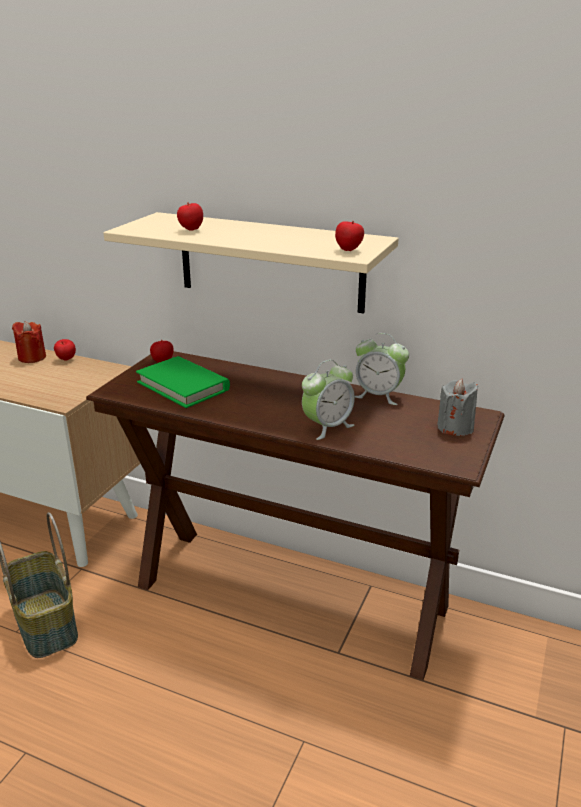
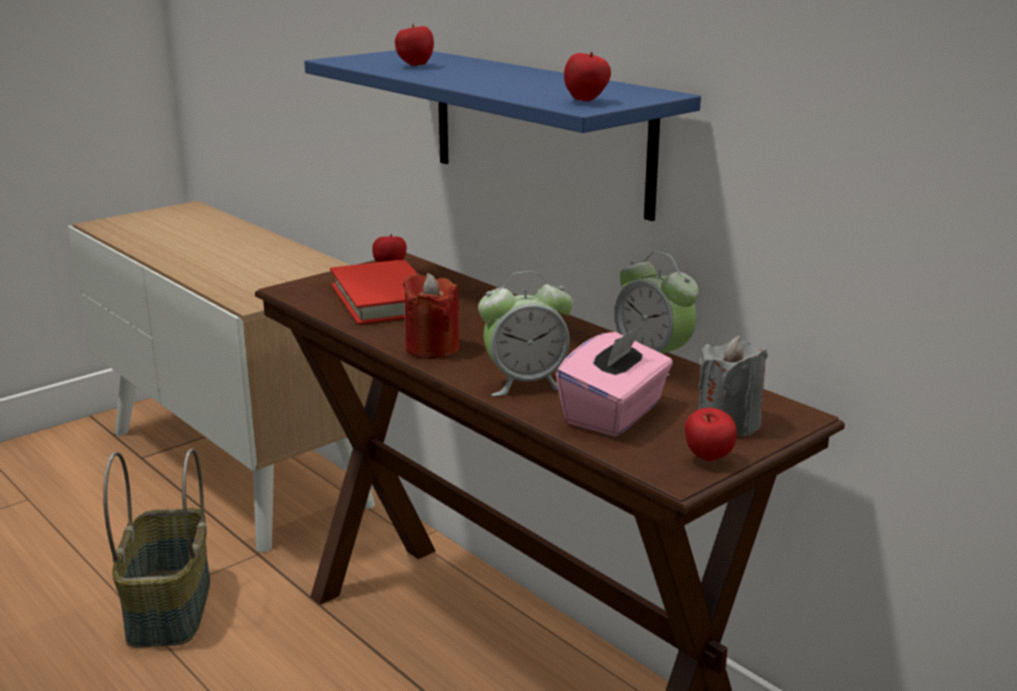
camera: 25 degrees right, 5 degrees down
red candle [12,321,46,363] -> red candle moved to [403,273,459,359]
apple [54,339,76,361] -> apple moved to [685,408,737,461]
beige shelf [104,212,399,314] -> blue shelf [304,50,701,221]
green book [136,356,230,408] -> red book [330,260,418,325]
none -> pink tissue box [556,325,673,436]

